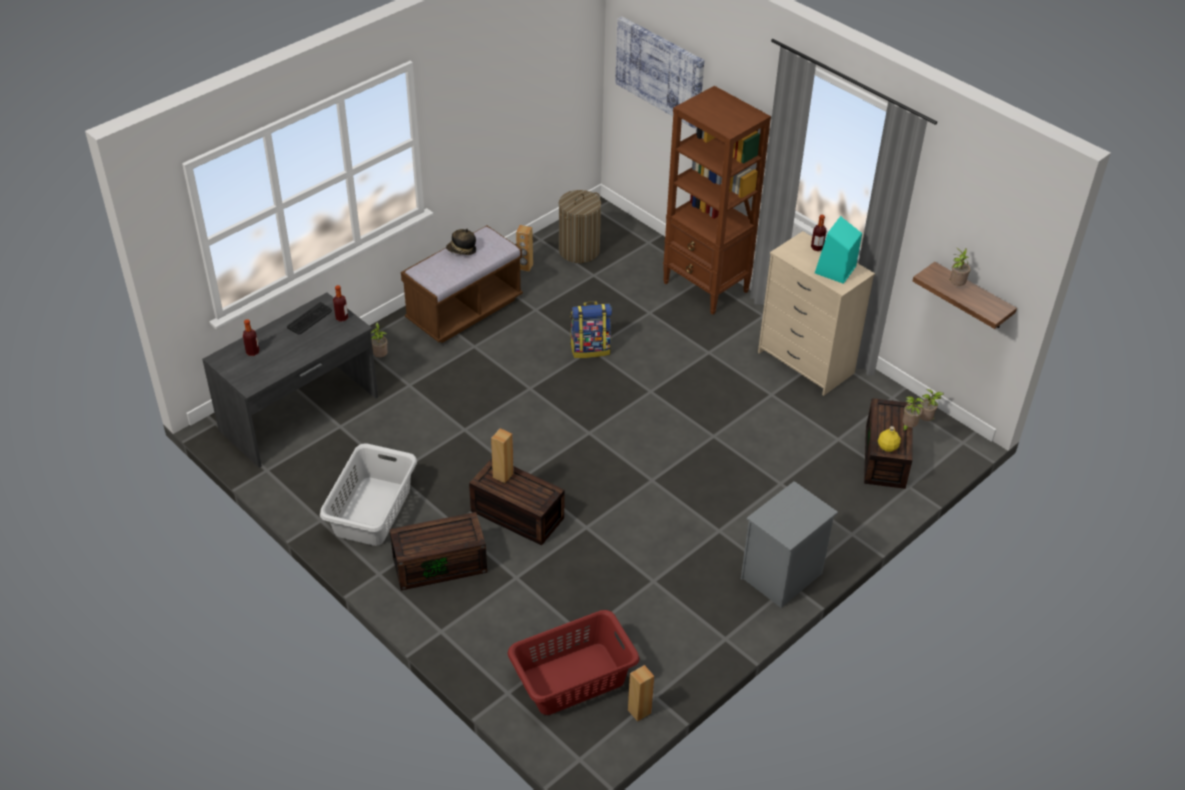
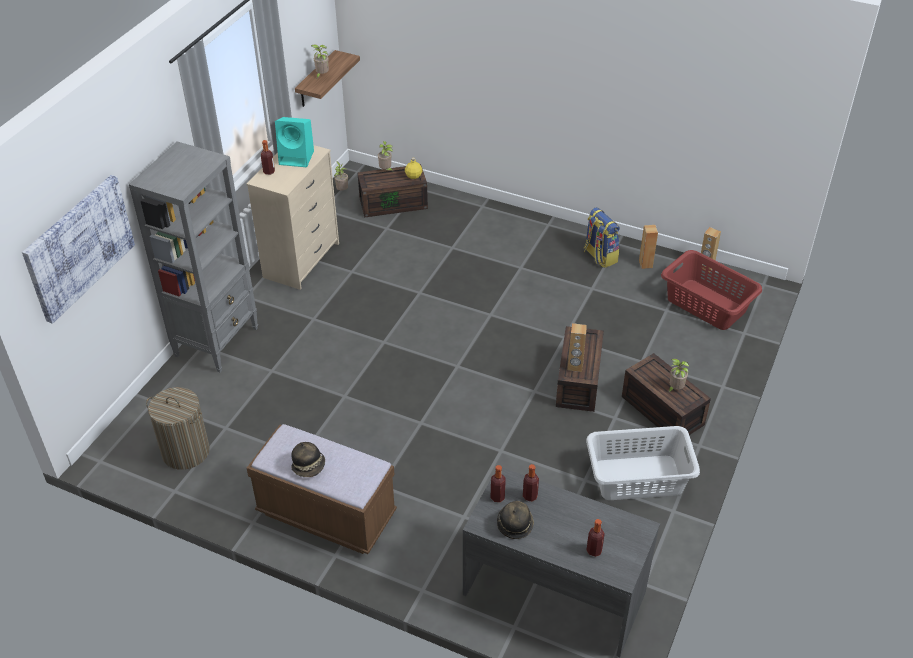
camera: 110 degrees left, 0 degrees up
keyboard [287,302,332,335] -> hat [497,501,534,539]
potted plant [371,322,388,357] -> potted plant moved to [669,359,689,392]
brown speaker [516,225,533,272] -> brown speaker moved to [639,225,658,269]
backpack [570,301,612,358] -> backpack moved to [583,207,620,268]
brown bookcase [663,86,771,315] -> grey bookcase [129,141,258,372]
grey nightstand [741,481,838,608] -> none
none -> bottle [523,464,539,502]

